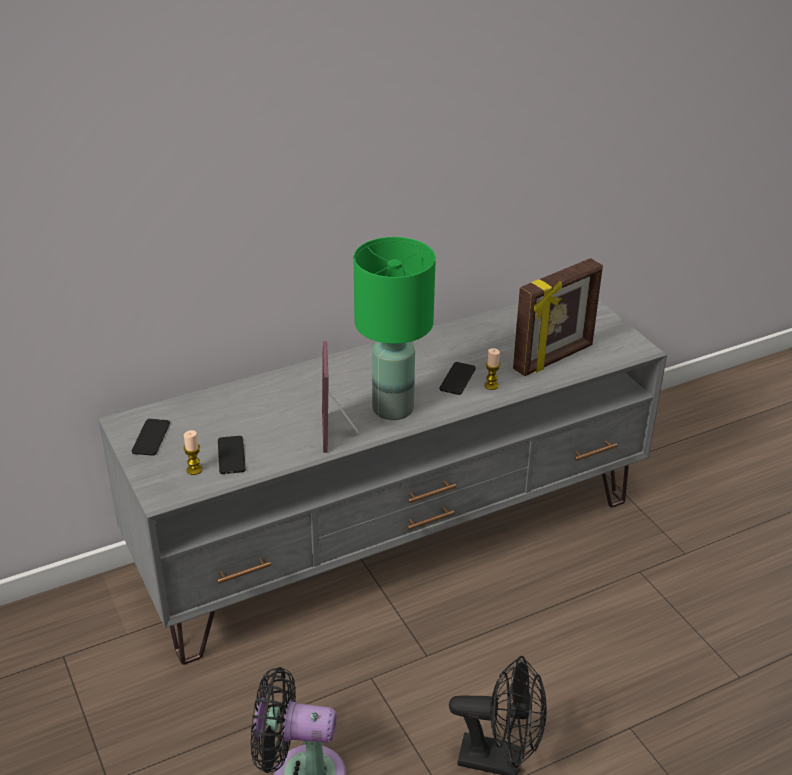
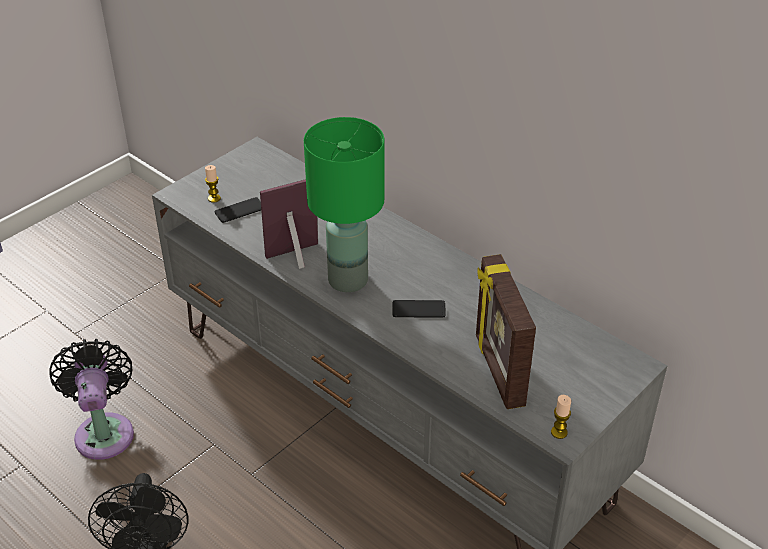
camera: 70 degrees right, 5 degrees up
phone [132,419,170,456] -> none
candle [485,348,500,390] -> candle moved to [551,395,571,439]
picture frame [513,258,603,376] -> picture frame turned 45 degrees clockwise [476,254,536,409]

